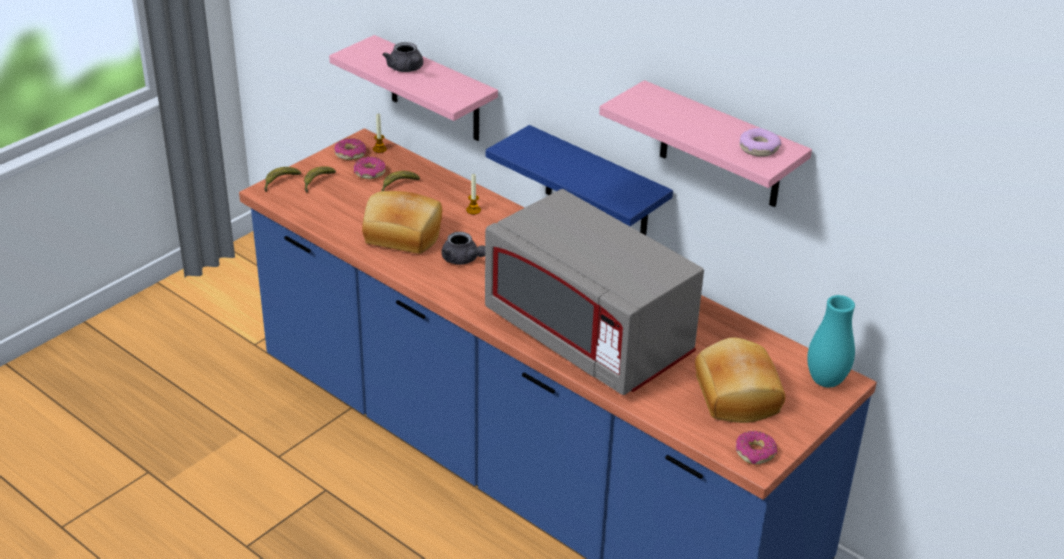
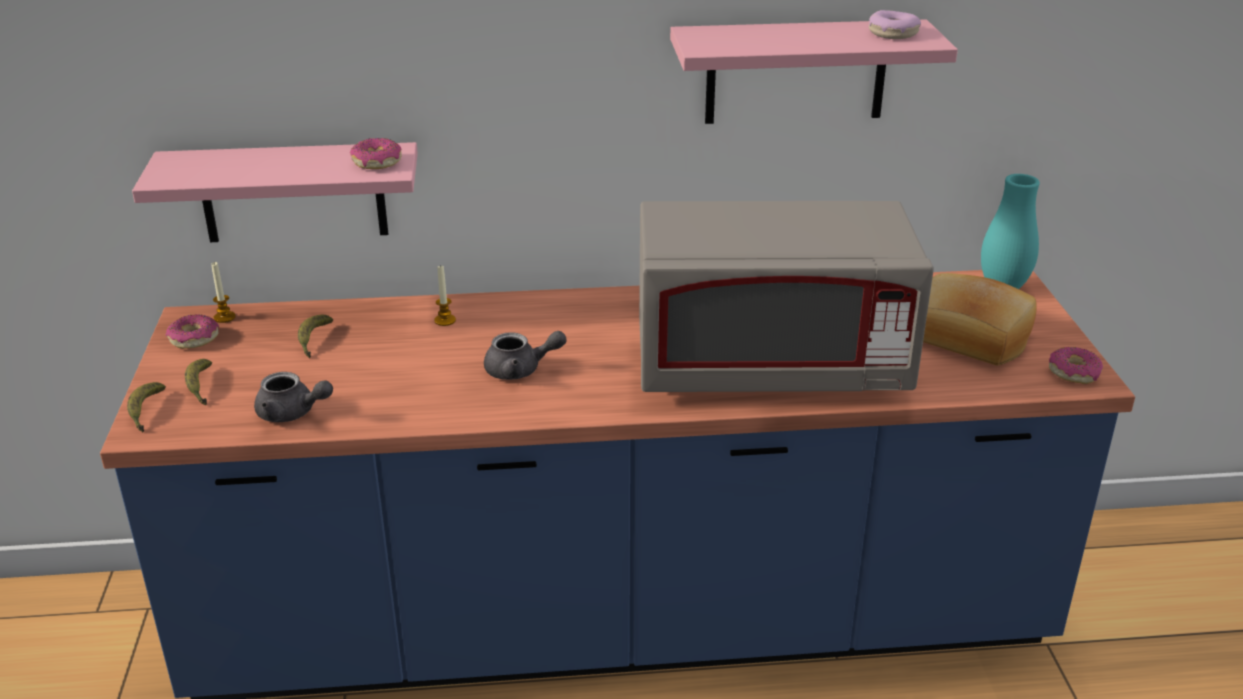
camera: 45 degrees left, 5 degrees down
donut [354,157,385,179] -> donut moved to [350,138,402,169]
bread [362,191,442,254] -> none
grey teapot [383,42,423,72] -> grey teapot moved to [254,372,333,422]
blue shelf [486,125,673,235] -> none

